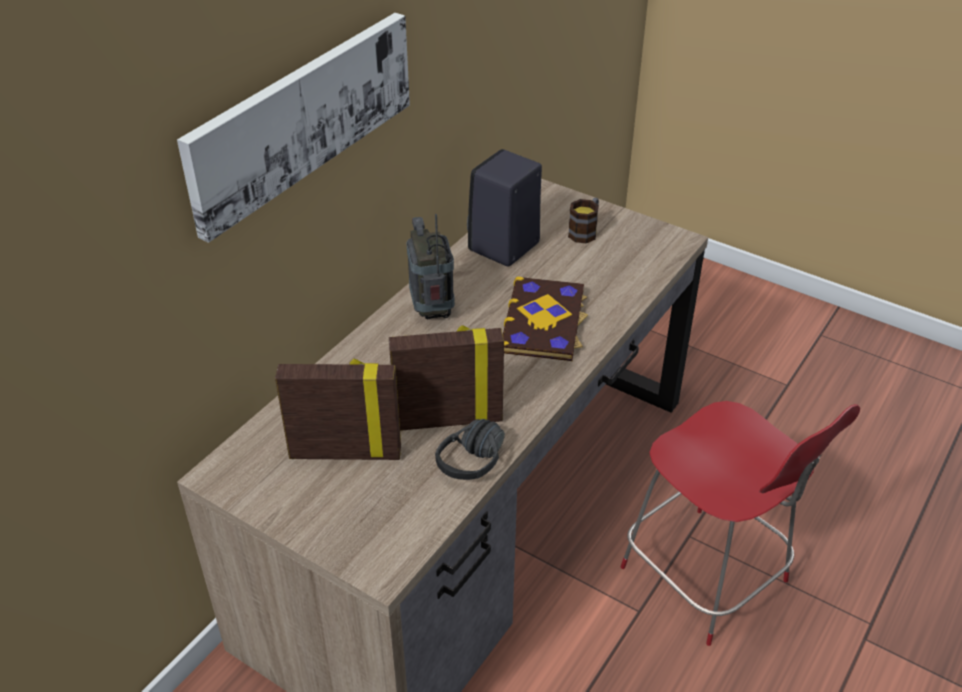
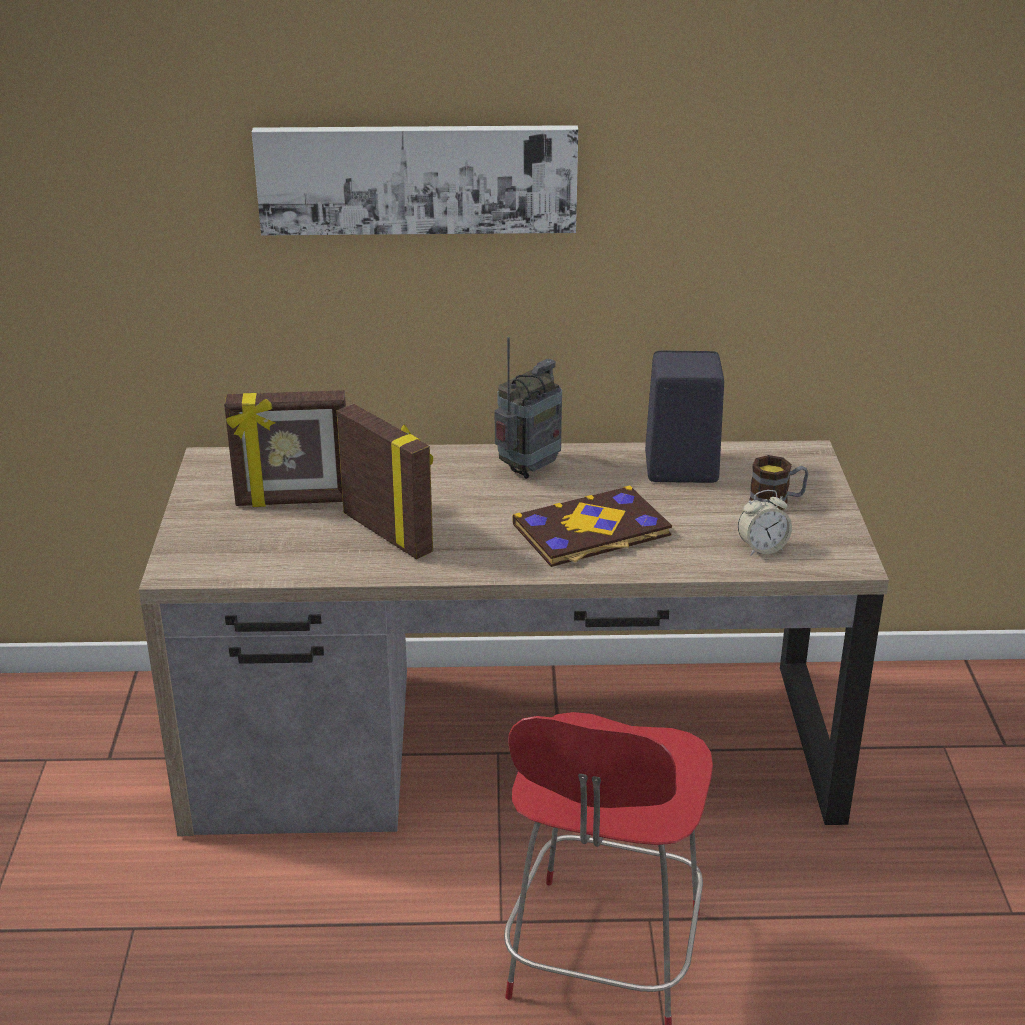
camera: 55 degrees right, 10 degrees down
picture frame [275,359,401,460] -> picture frame turned 120 degrees clockwise [224,390,346,507]
black headphones [435,419,505,480] -> none
none -> alarm clock [738,490,792,556]

